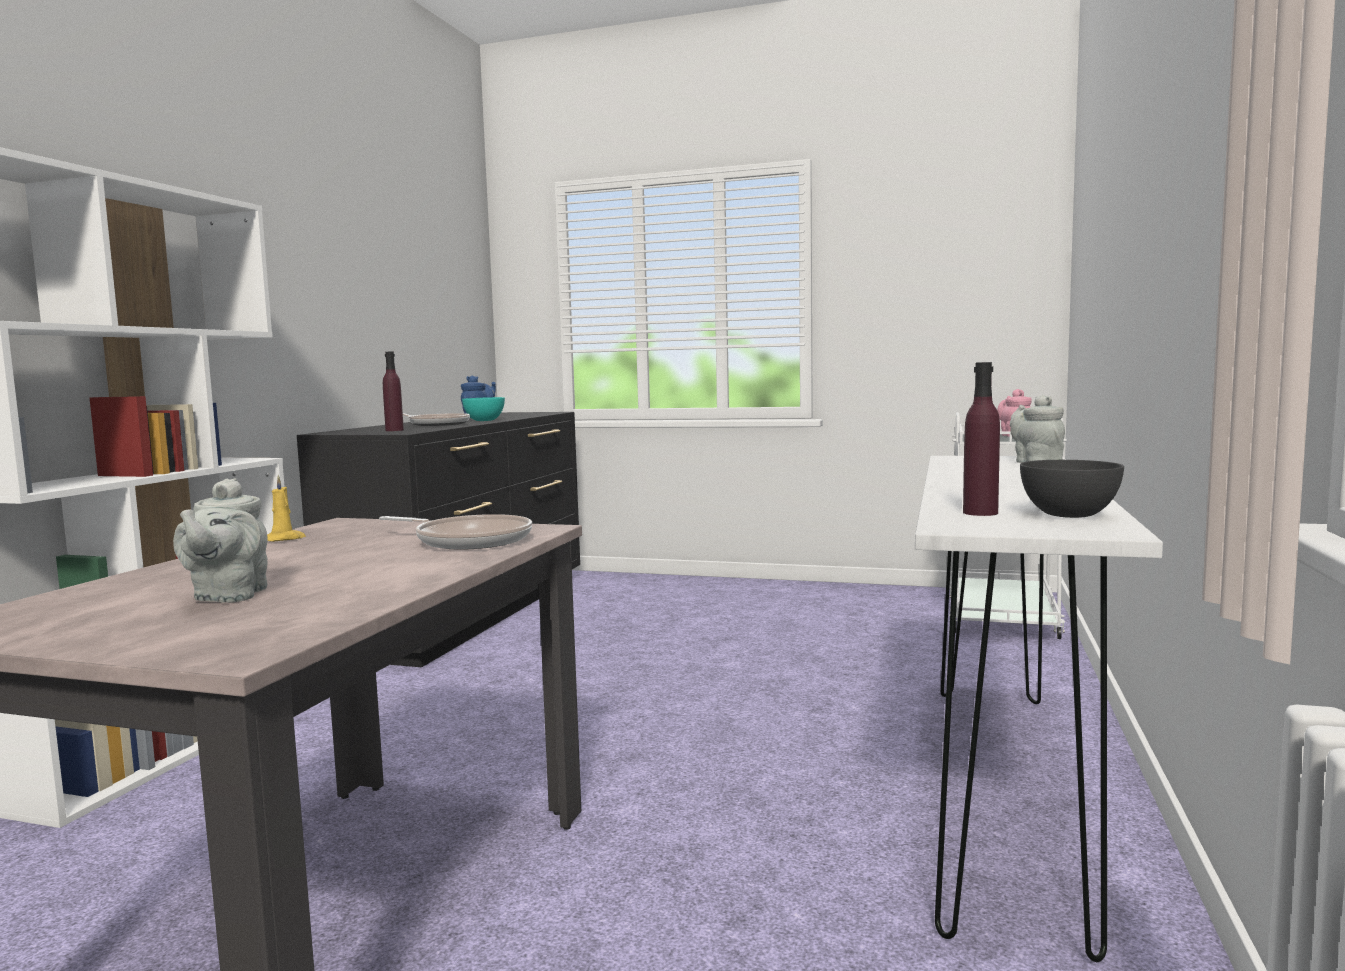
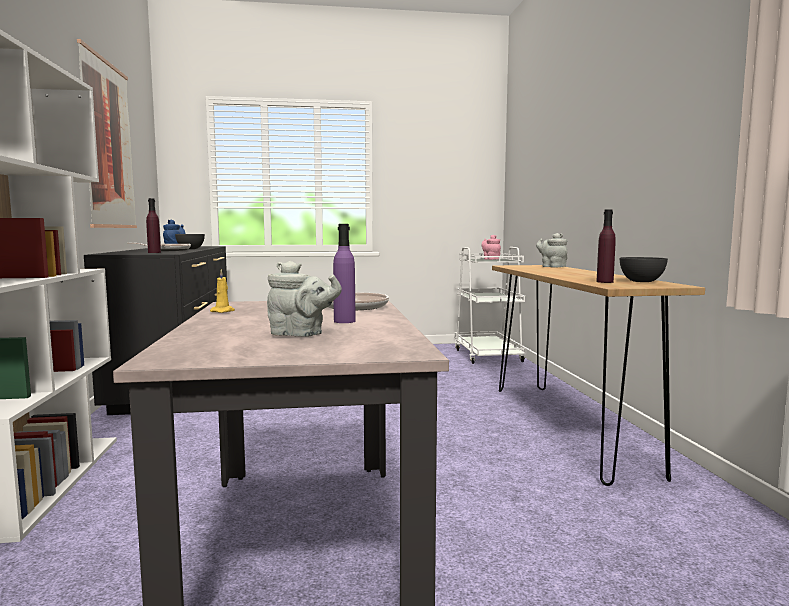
camera: 25 degrees left, 0 degrees up
grey teapot [173,478,268,603] -> grey teapot turned 45 degrees counterclockwise [267,261,342,337]
turquoise bowl [462,397,505,421] -> grey bowl [175,234,205,249]
white console table [915,456,1163,962] -> brown console table [492,265,705,486]
none -> picture [77,39,137,228]
none -> purple bottle [333,224,356,323]

